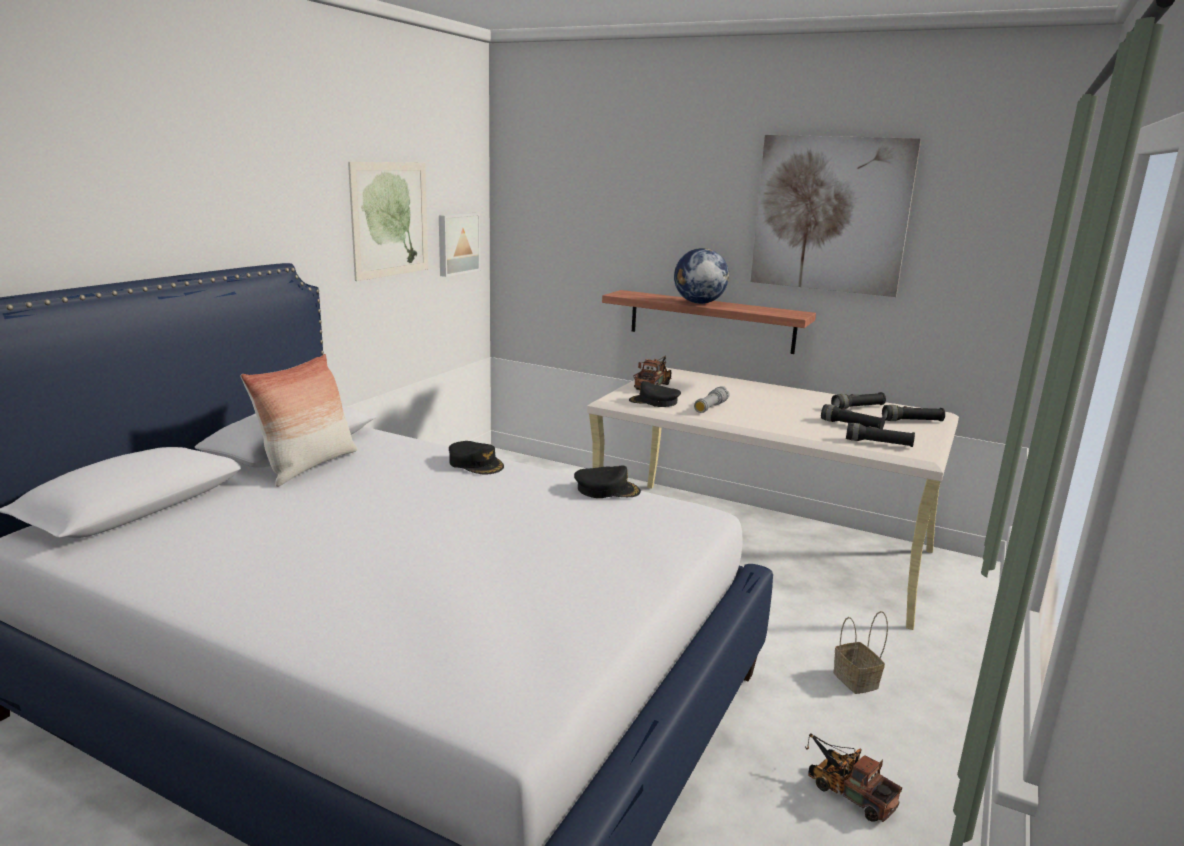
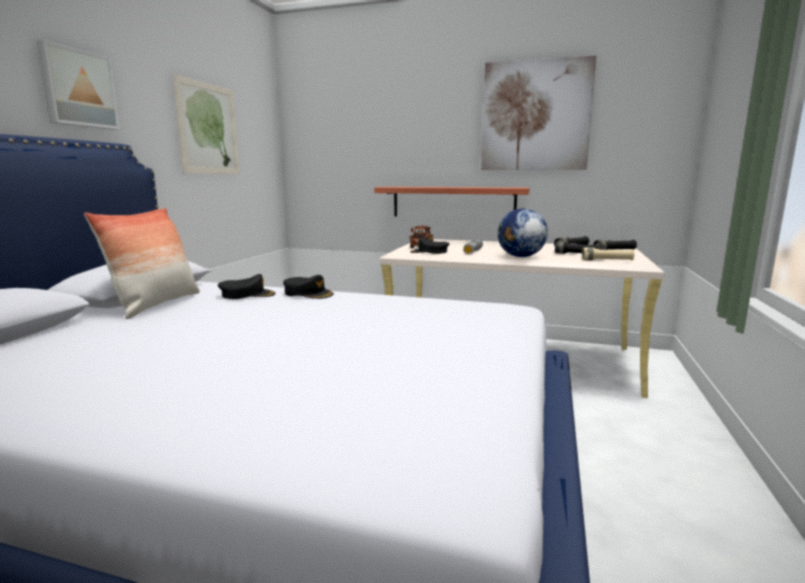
camera: 10 degrees left, 5 degrees down
picture [439,213,480,277] -> picture moved to [36,40,120,130]
black cap [574,466,641,498] -> black cap moved to [218,274,276,299]
globe [674,248,729,304] -> globe moved to [498,208,548,257]
toy truck [805,733,902,822] -> none
basket [833,611,888,694] -> none
black flashlight [846,423,915,447] -> beige flashlight [582,247,635,261]

